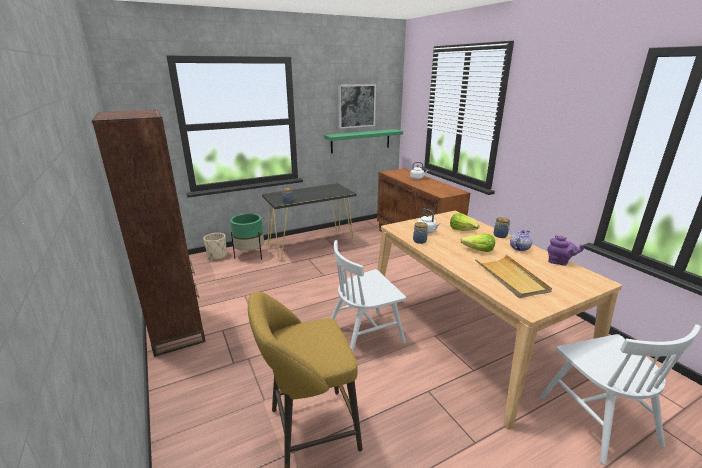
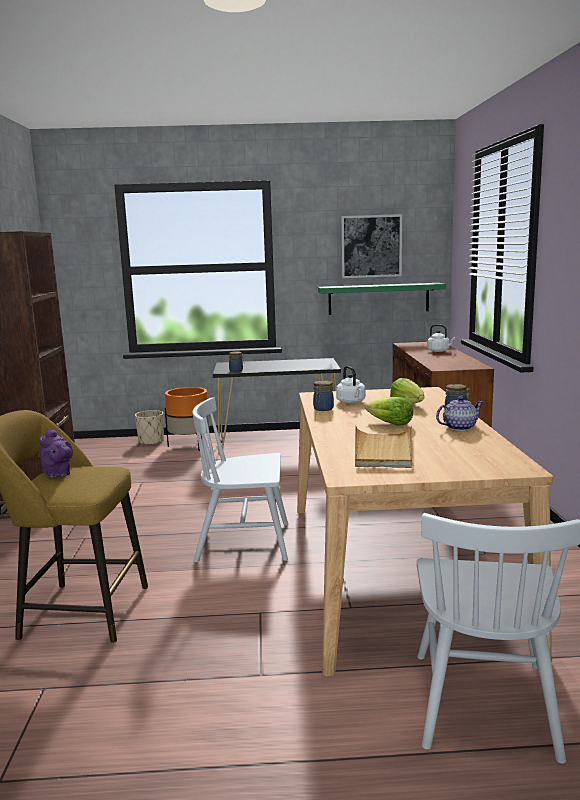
camera: 25 degrees right, 10 degrees down
green planter [230,213,264,259] -> orange planter [165,387,209,451]
purple teapot [547,235,584,266] -> purple teapot moved to [39,429,73,478]

